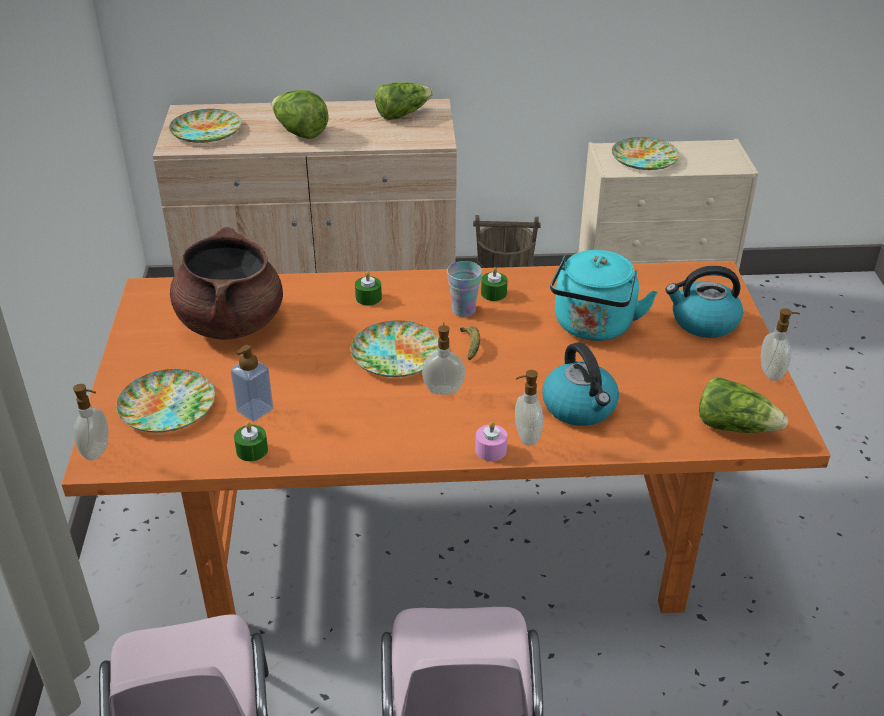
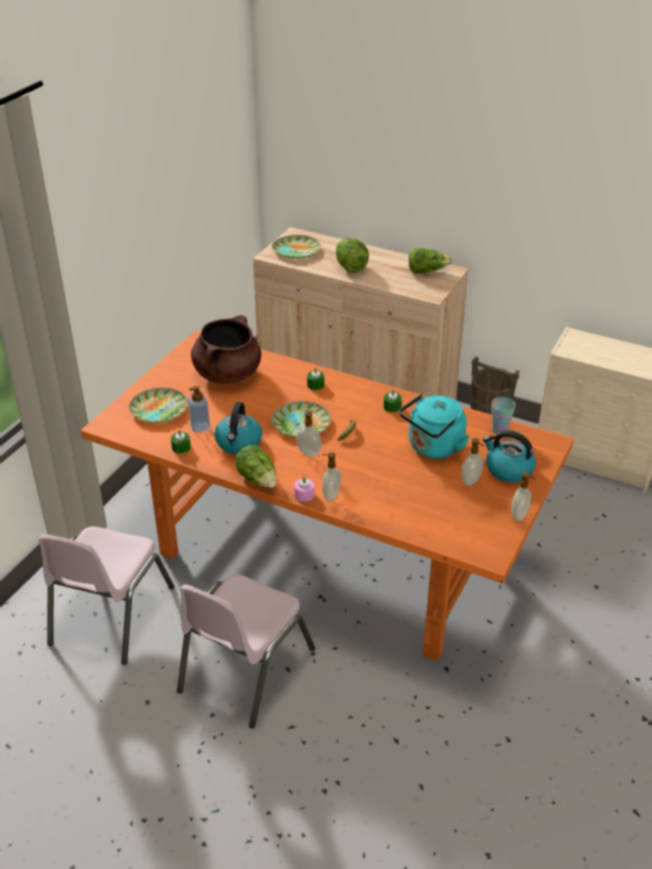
camera: 30 degrees right, 0 degrees up
soap dispenser [73,384,109,460] -> soap dispenser moved to [462,438,484,486]
cup [447,261,482,317] -> cup moved to [491,397,516,435]
kettle [542,342,619,426] -> kettle moved to [215,402,262,454]
plate [612,137,680,170] -> none
lettuce [699,377,788,433] -> lettuce moved to [235,445,277,488]

